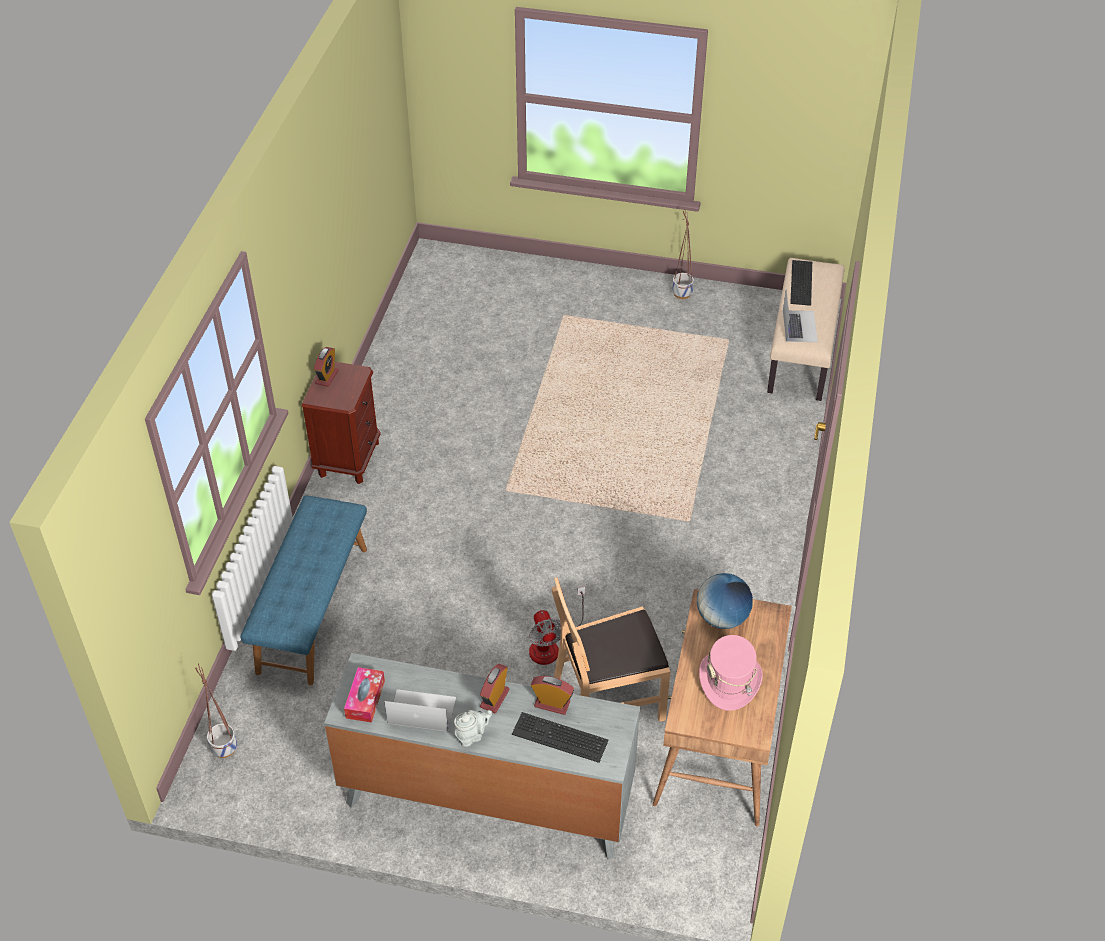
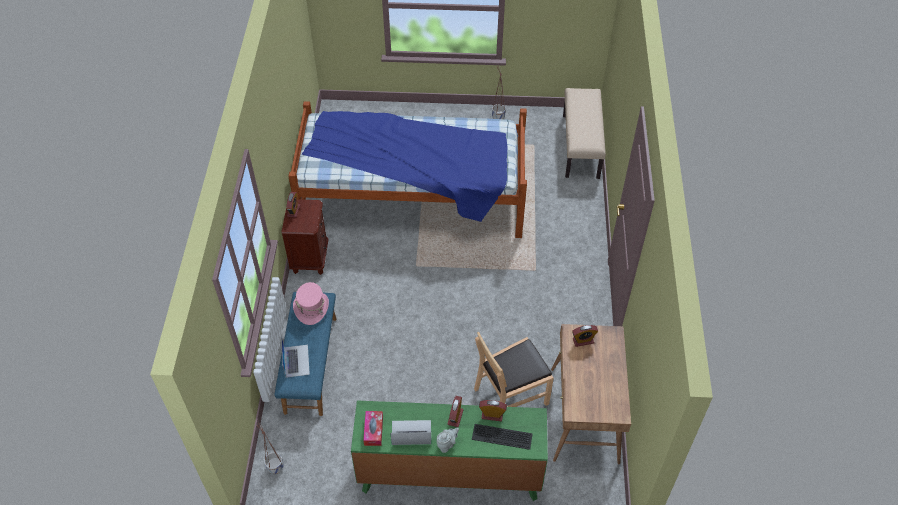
camera: 10 degrees left, 5 degrees up
grey dresser [324,653,640,860] -> green dresser [351,401,548,501]
fan [529,587,585,665] -> none
globe [697,573,753,629] -> alarm clock [572,325,598,347]
pink hat [699,635,763,711] -> pink hat moved to [293,282,329,325]
laptop [783,289,818,342] -> laptop moved to [281,336,310,378]
keyboard [790,260,812,306] -> none
none -> bed [288,101,527,238]

